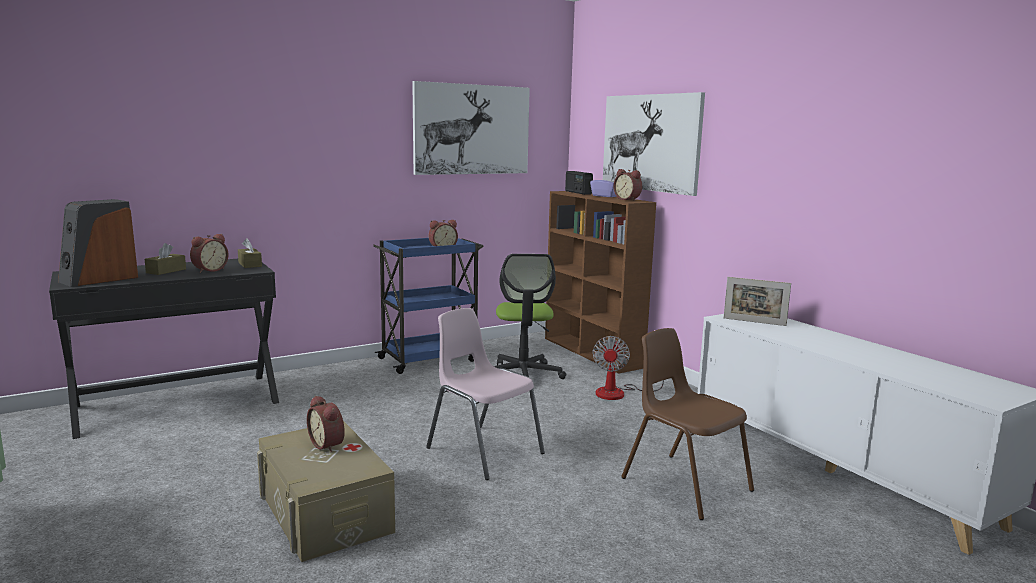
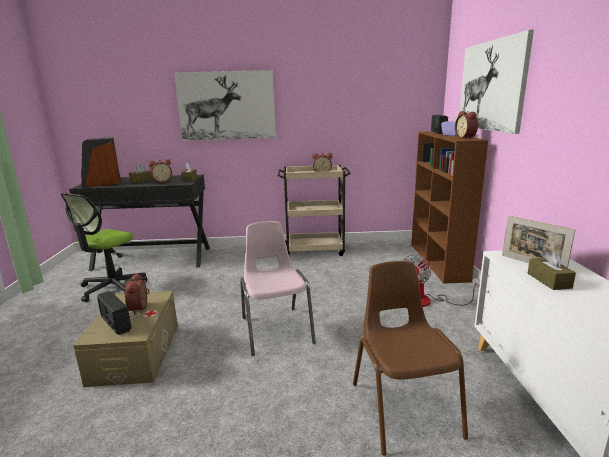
camera: 30 degrees right, 5 degrees up
blue cart [373,238,484,374] -> beige cart [278,165,351,256]
picture [412,81,530,175] -> picture moved to [174,70,276,141]
office chair [494,254,566,379] -> office chair moved to [60,193,147,302]
none -> radio [97,291,132,335]
none -> brown tissue box [528,250,576,290]

